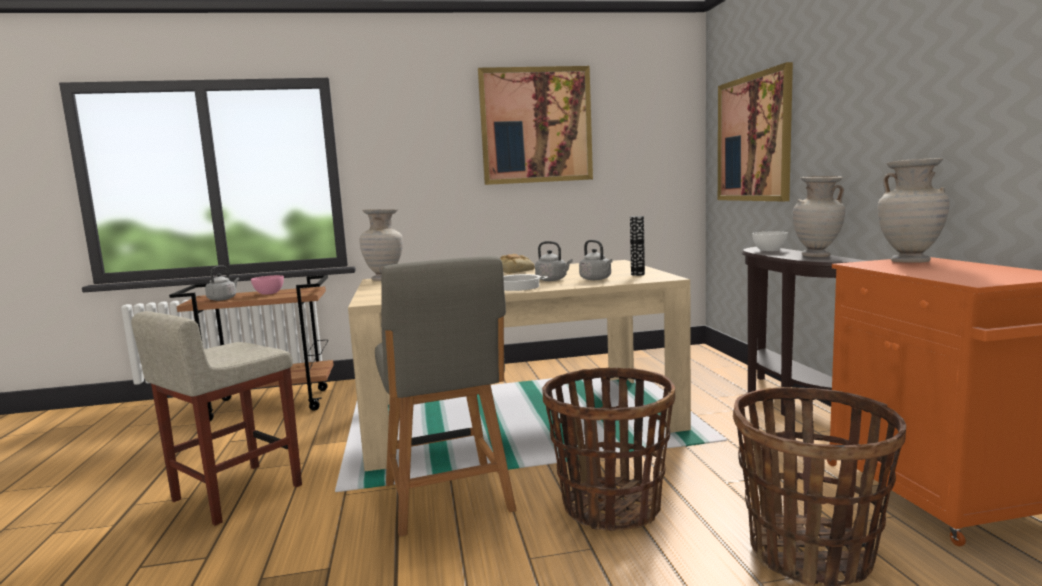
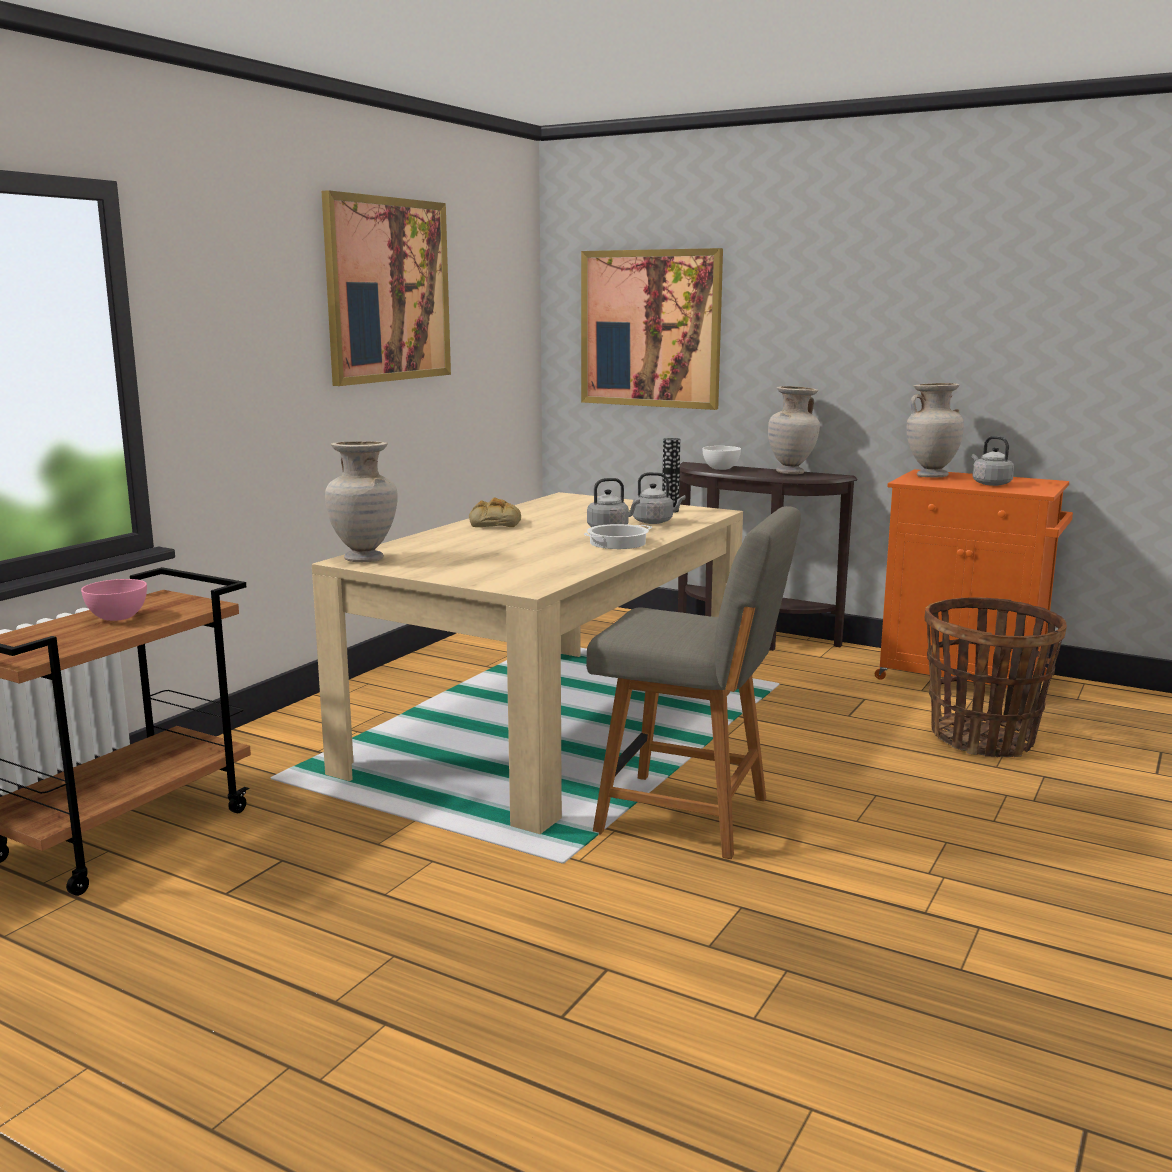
camera: 50 degrees left, 5 degrees up
beige stool [131,311,302,526] -> none
grey kettle [205,265,239,301] -> grey kettle moved to [972,436,1014,486]
basket [542,368,675,531] -> none

